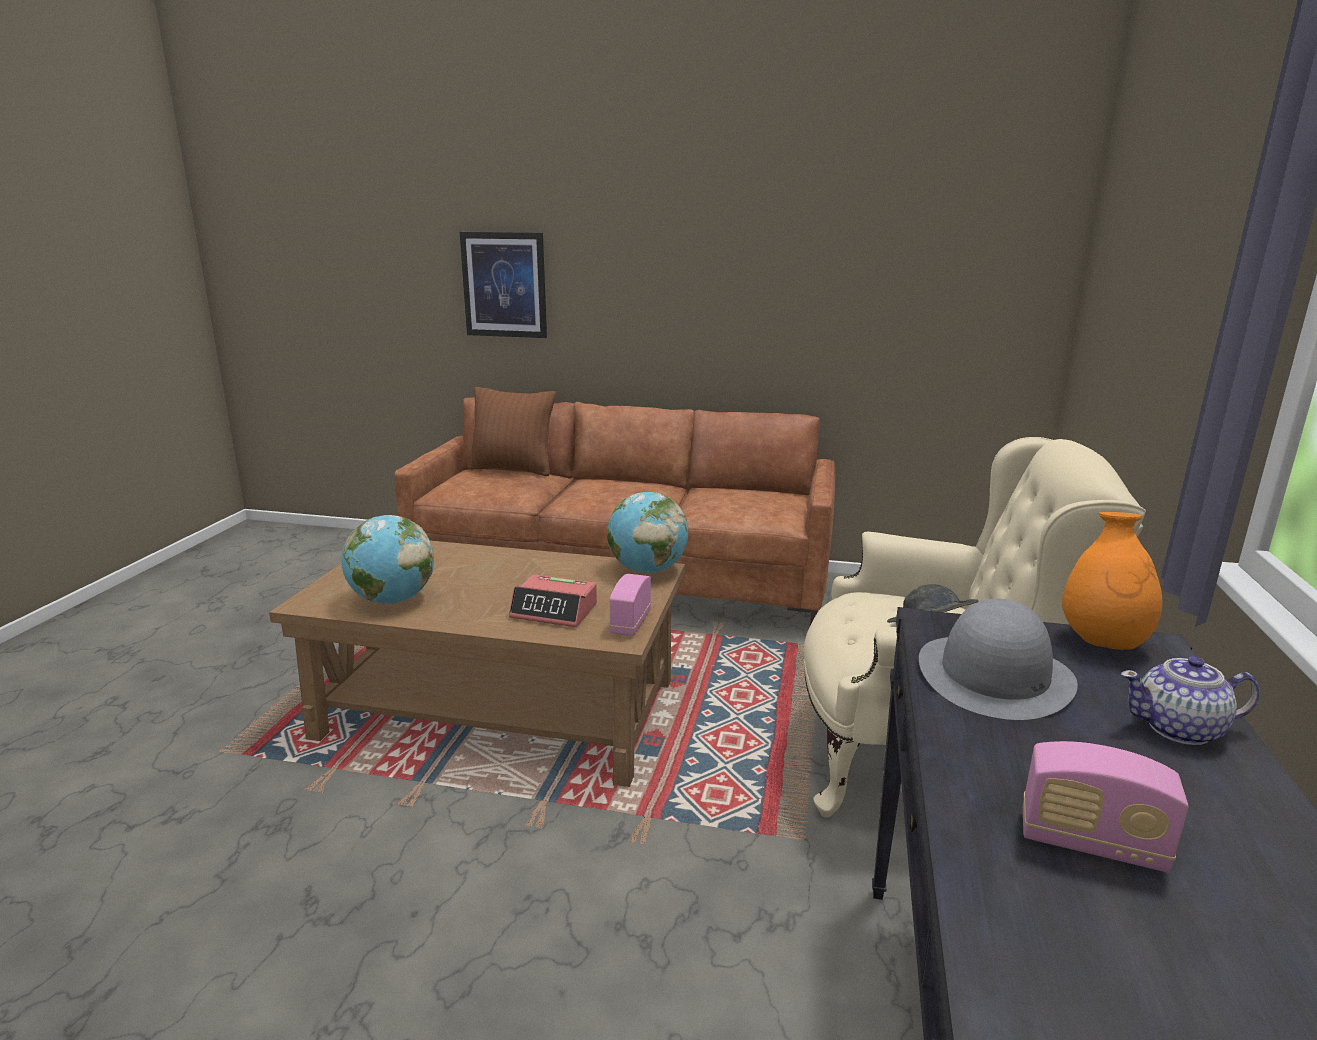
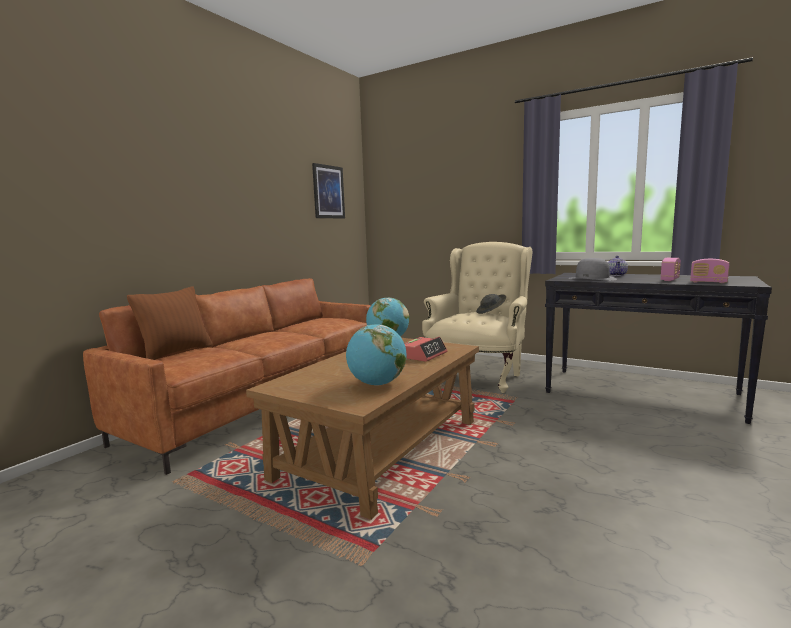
camera: 70 degrees left, 10 degrees down
picture [460,232,547,338] -> picture moved to [312,163,345,218]
radio [609,574,651,636] -> radio moved to [690,259,729,283]
orange vase [1062,512,1162,650] -> none

